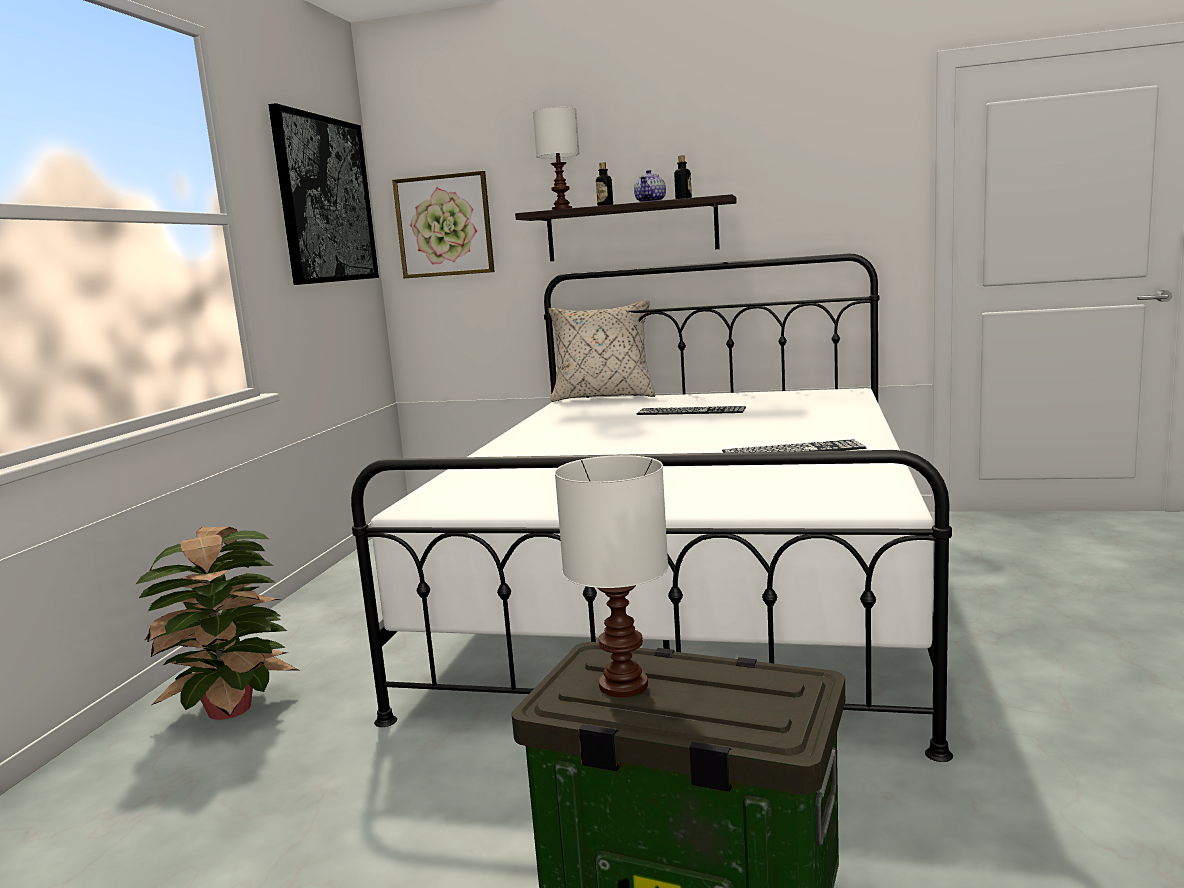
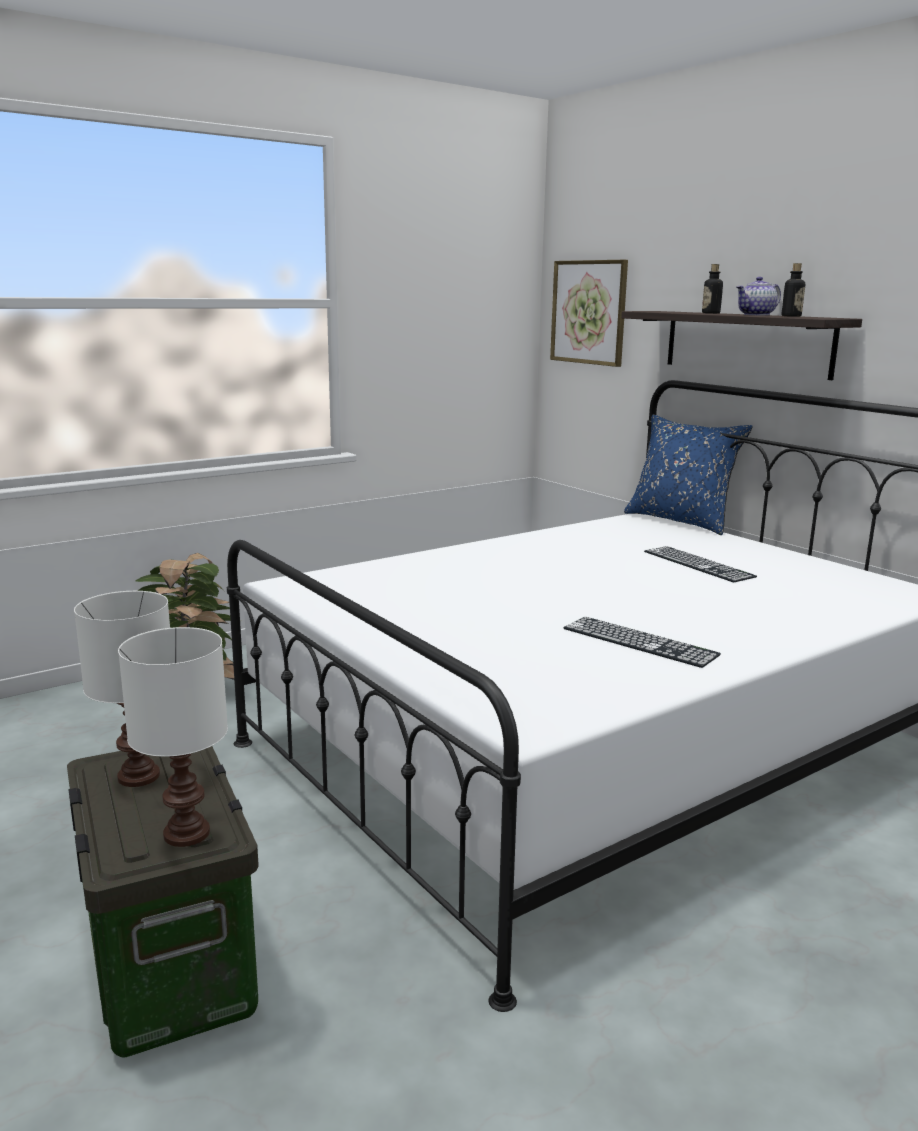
camera: 40 degrees right, 5 degrees up
picture [269,103,379,285] -> none
white table lamp [533,107,579,210] -> white table lamp moved to [118,627,228,847]
beige pillow [548,300,655,402] -> blue pillow [624,415,753,535]

